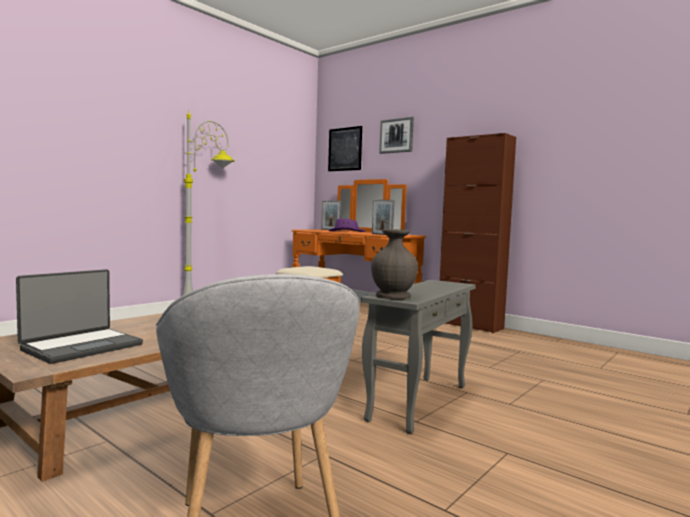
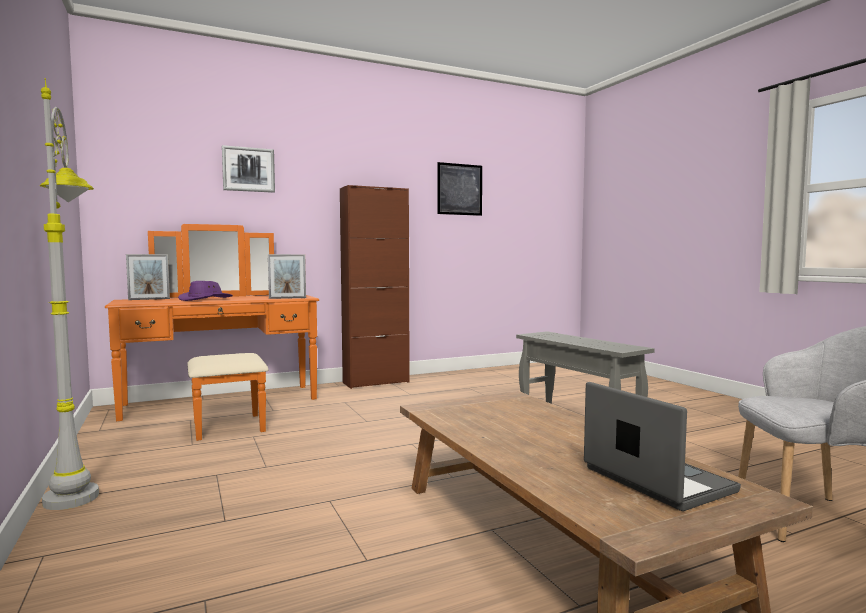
camera: 65 degrees left, 0 degrees up
picture [328,126,362,171] -> picture moved to [438,162,482,216]
grey vase [371,229,418,300] -> none

